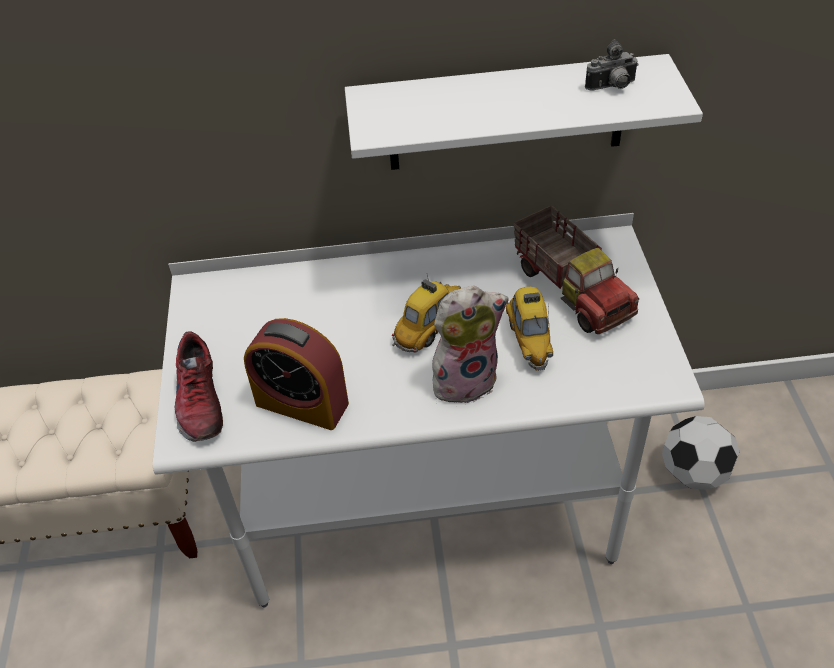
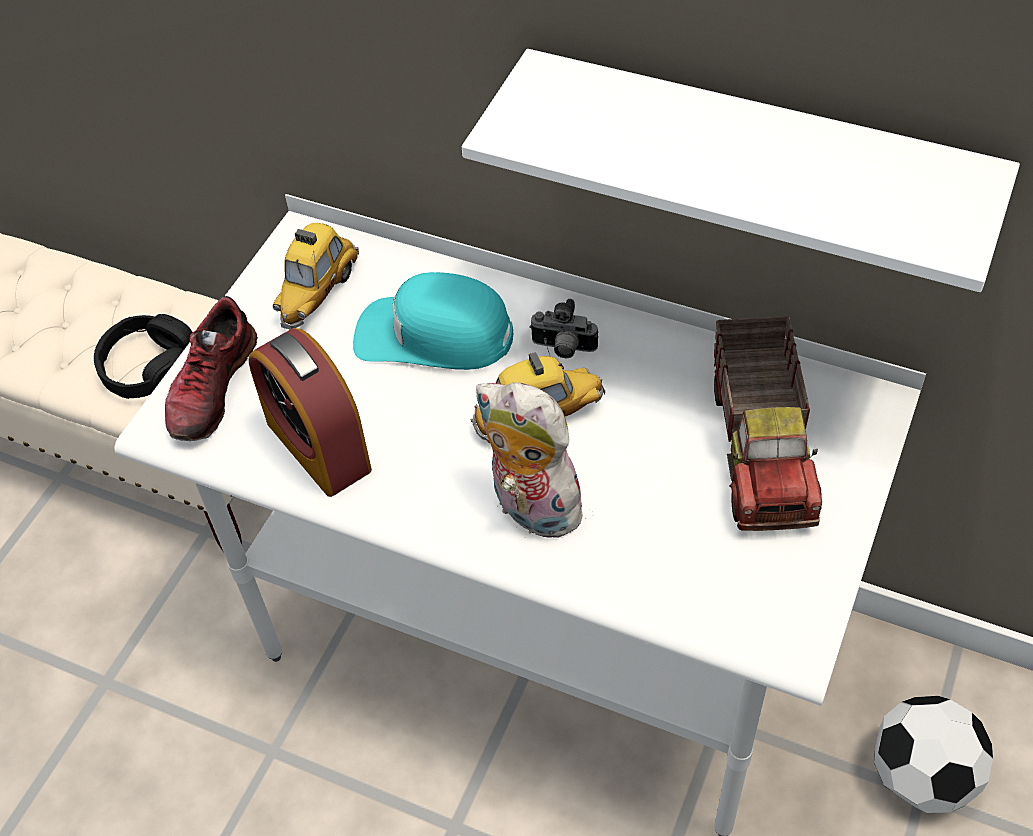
camera: 30 degrees right, 5 degrees up
plush toy [432,286,509,403] -> plush toy turned 150 degrees counterclockwise [476,382,594,538]
toy car [506,287,553,371] -> toy car moved to [272,223,359,330]
camera [585,39,638,91] -> camera moved to [530,299,598,358]
none -> black headphones [94,314,193,399]
none -> turquoise cap [353,272,513,370]

